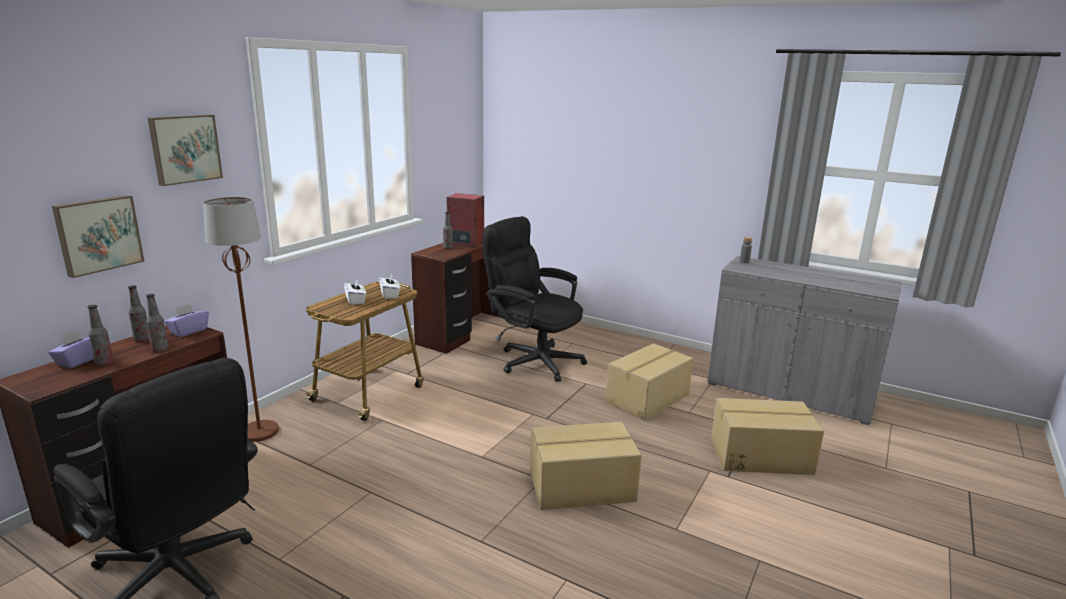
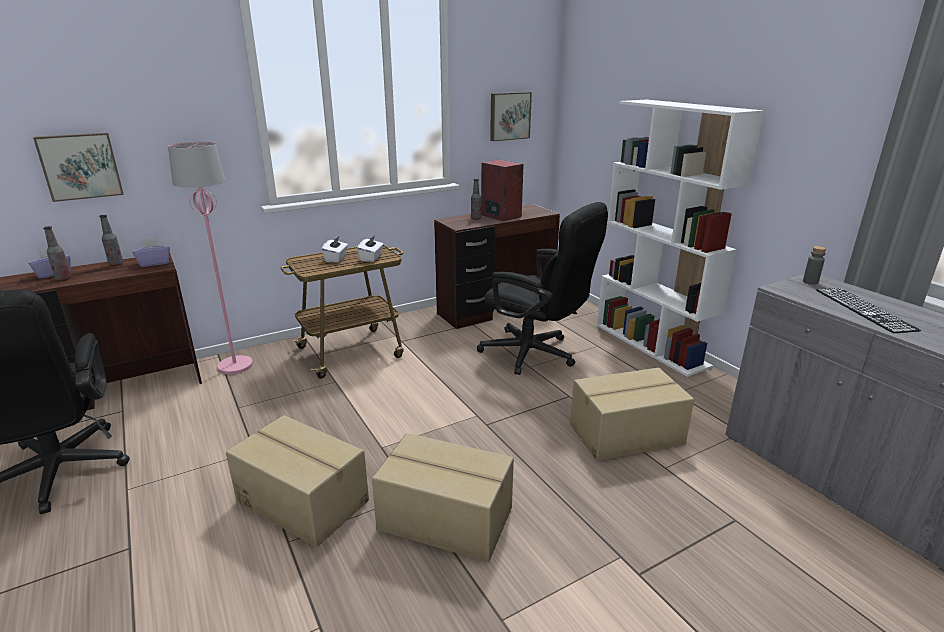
camera: 30 degrees right, 5 degrees up
bottle [146,294,169,352] -> none
picture [148,115,223,186] -> picture moved to [490,92,532,141]
brown floor lamp [203,197,279,442] -> pink floor lamp [168,142,253,375]
black office chair [483,216,587,382] -> black office chair turned 150 degrees clockwise [477,202,608,375]
cardboard box [711,398,824,475] -> cardboard box moved to [226,415,369,547]
none -> white bookcase [597,100,764,377]
none -> keyboard [816,288,921,333]

